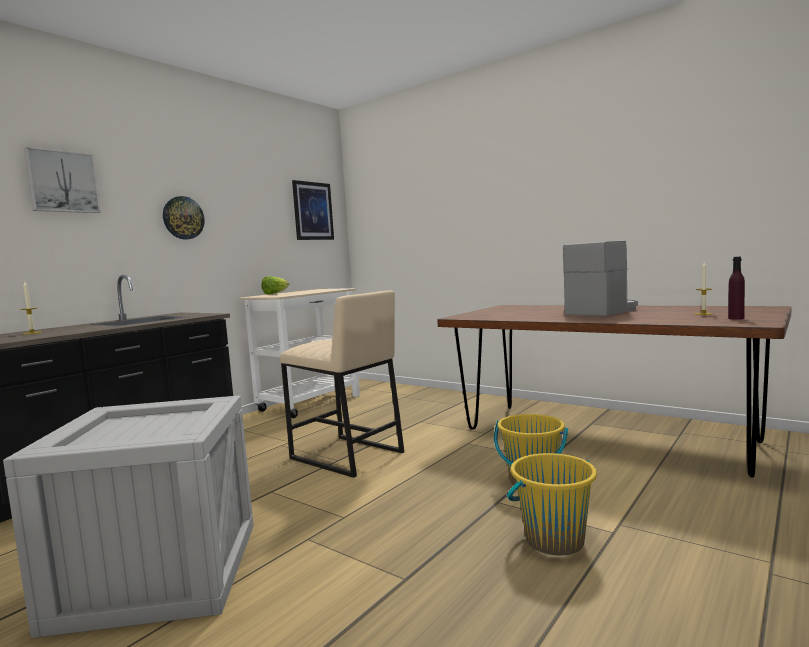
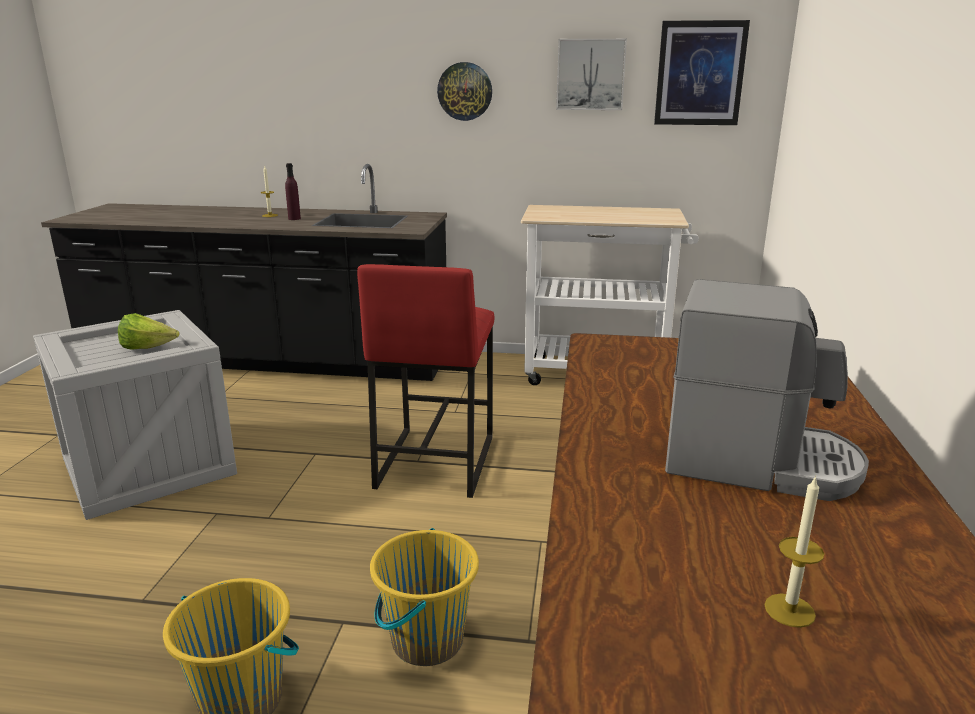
camera: 60 degrees right, 15 degrees up
picture [24,147,101,213] -> picture moved to [556,39,627,110]
lettuce [261,276,289,295] -> lettuce moved to [118,313,179,349]
beige stool [280,291,404,478] -> red stool [357,264,494,498]
purple bottle [728,257,745,320] -> purple bottle moved to [285,163,301,220]

